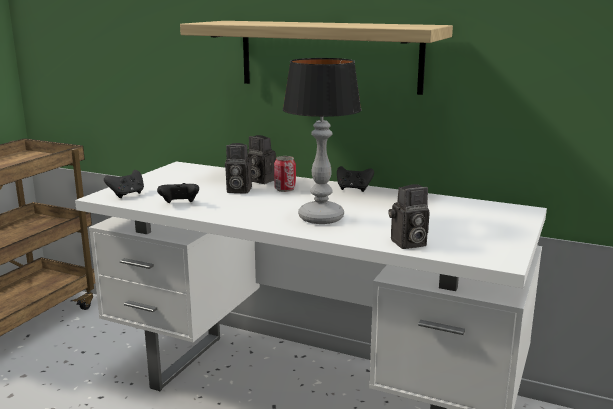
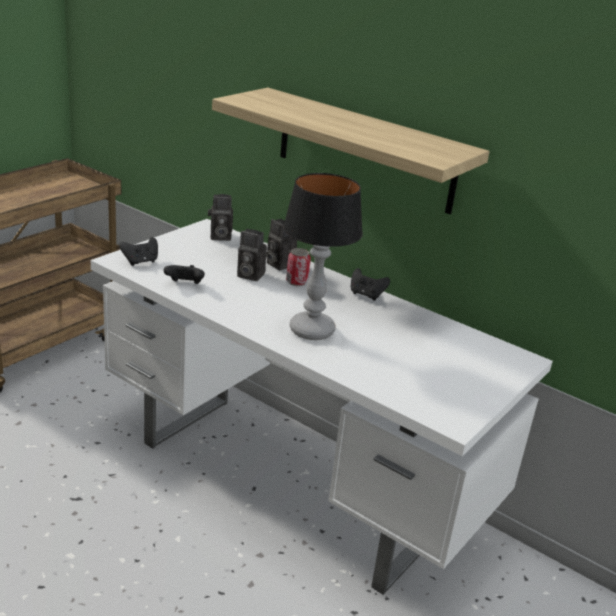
camera: 10 degrees right, 10 degrees up
camera [389,184,430,249] -> camera moved to [208,194,233,241]

